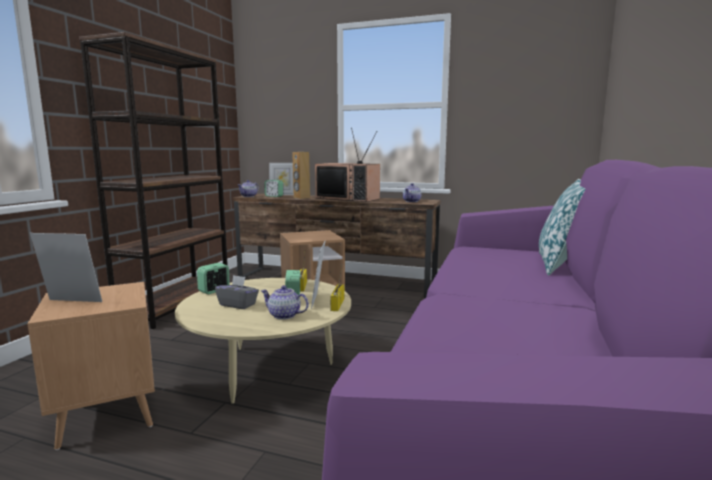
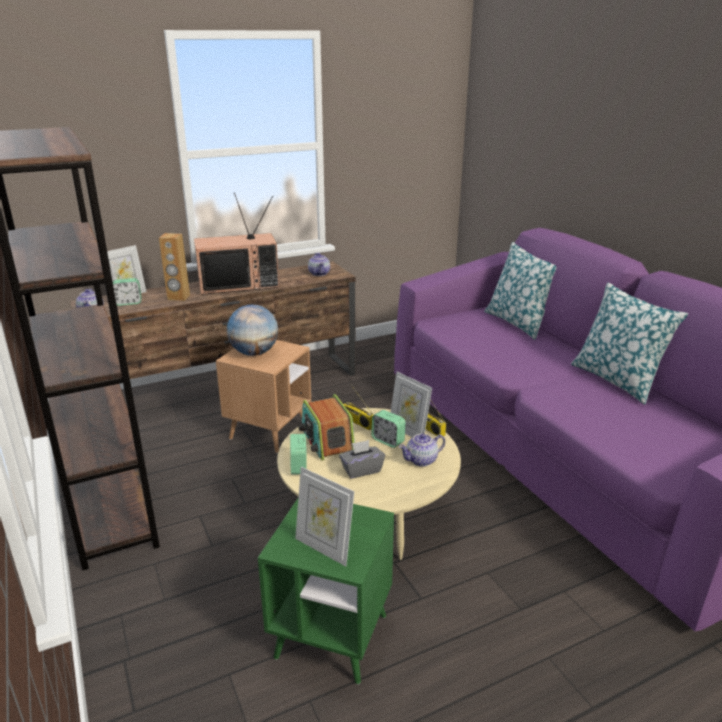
camera: 45 degrees left, 15 degrees up
brown side table [27,282,155,450] -> green side table [258,498,394,684]
picture frame [30,233,102,302] -> picture frame turned 105 degrees counterclockwise [295,467,354,566]
none -> globe [227,305,278,356]
none -> radio [299,394,355,460]
none -> pillow [571,283,688,405]

